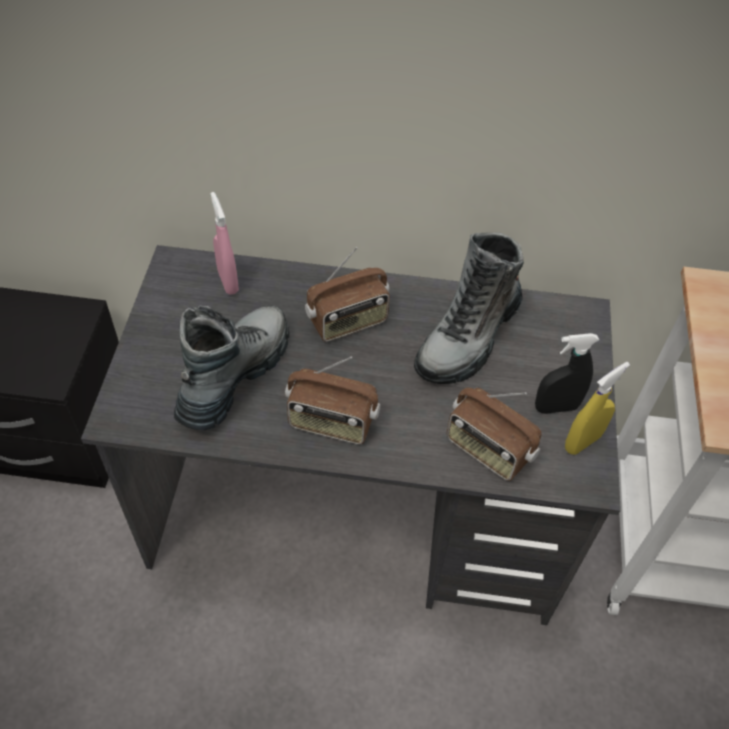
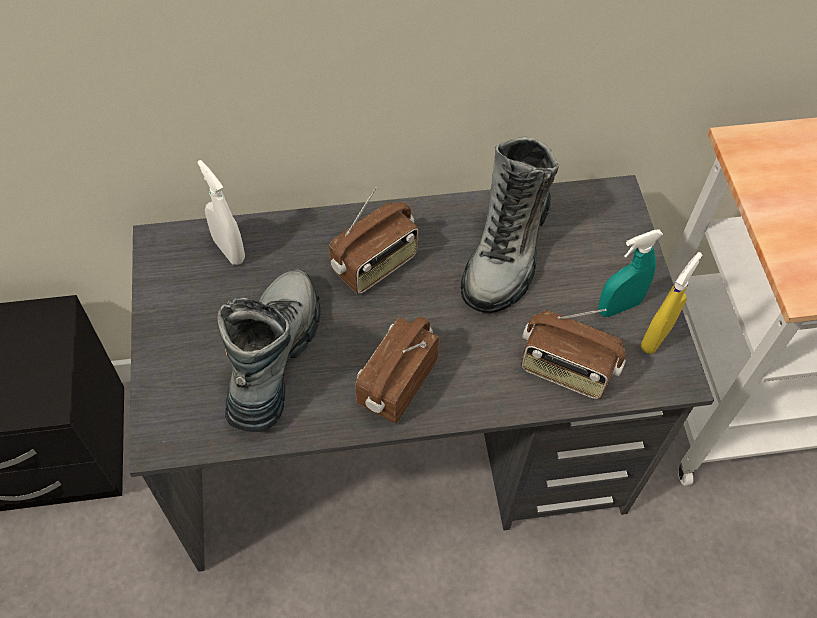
camera: 15 degrees left, 5 degrees up
pink spray bottle [210,192,239,295] -> white spray bottle [197,160,245,265]
radio [285,357,380,444] -> radio turned 120 degrees clockwise [356,317,439,424]
black spray bottle [535,333,599,414] -> turquoise spray bottle [599,230,663,317]

